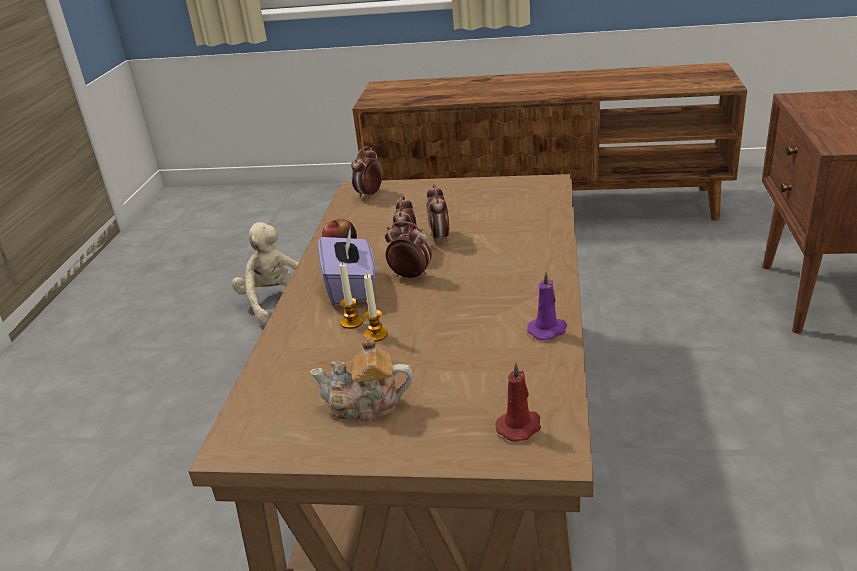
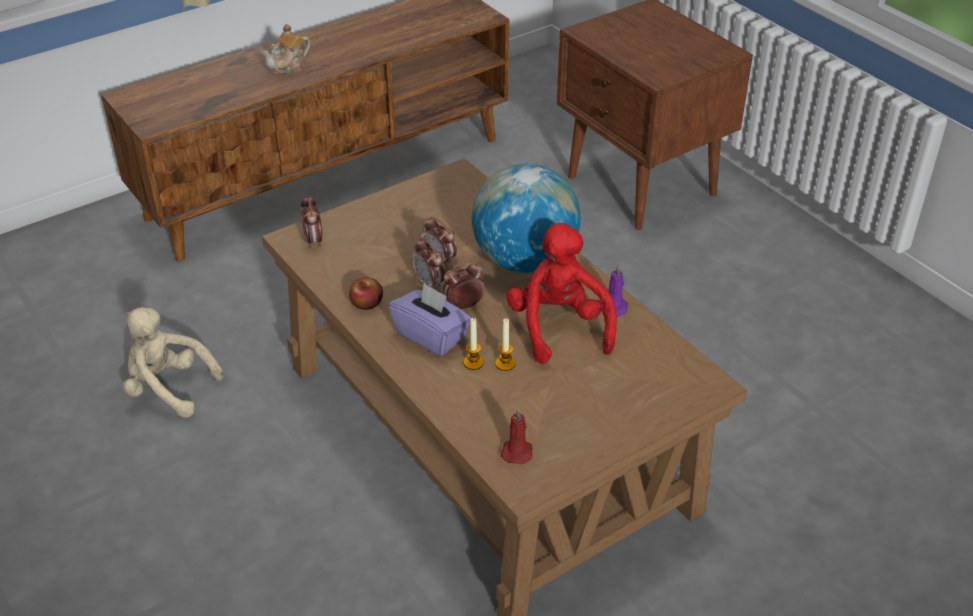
camera: 45 degrees left, 10 degrees up
teapot [310,336,413,422] -> teapot moved to [262,24,310,75]
red candle [495,361,541,442] -> red candle moved to [501,408,532,464]
none -> globe [472,164,581,273]
none -> red plush toy [506,223,617,364]

